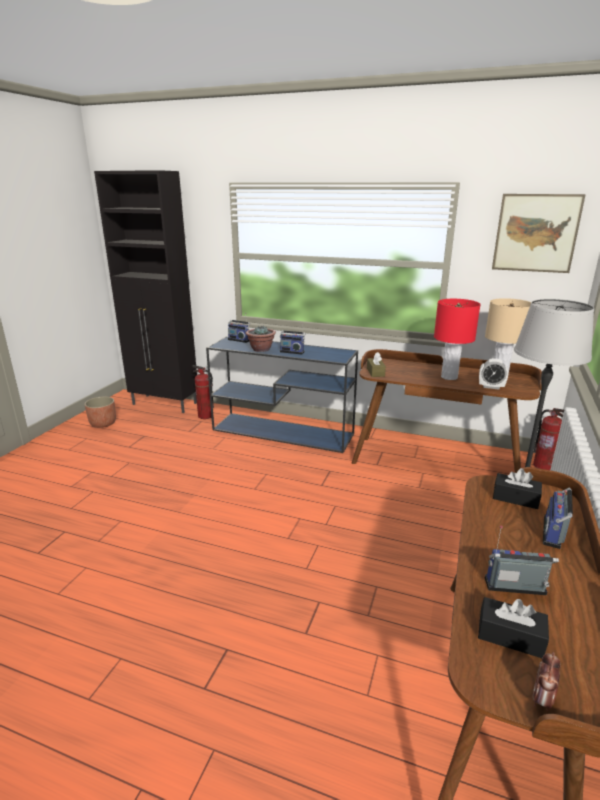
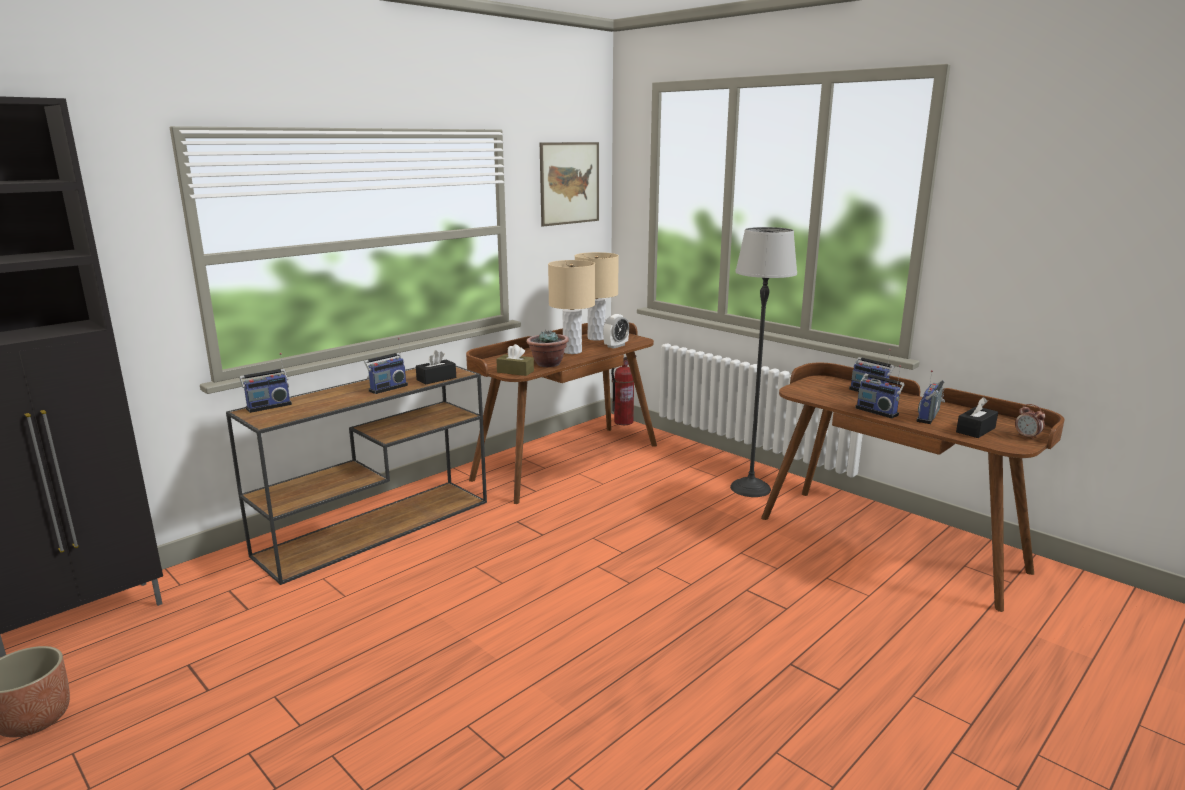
camera: 65 degrees left, 5 degrees down
fire extinguisher [192,365,214,419] -> none
blue console table [206,336,358,453] -> brown console table [226,366,487,585]
potted plant [246,325,276,352] -> potted plant moved to [526,331,569,367]
red table lamp [434,299,480,380] -> beige table lamp [548,260,595,354]
black tissue box [493,468,542,509] -> black tissue box moved to [416,350,456,384]
none -> radio [855,365,905,418]

